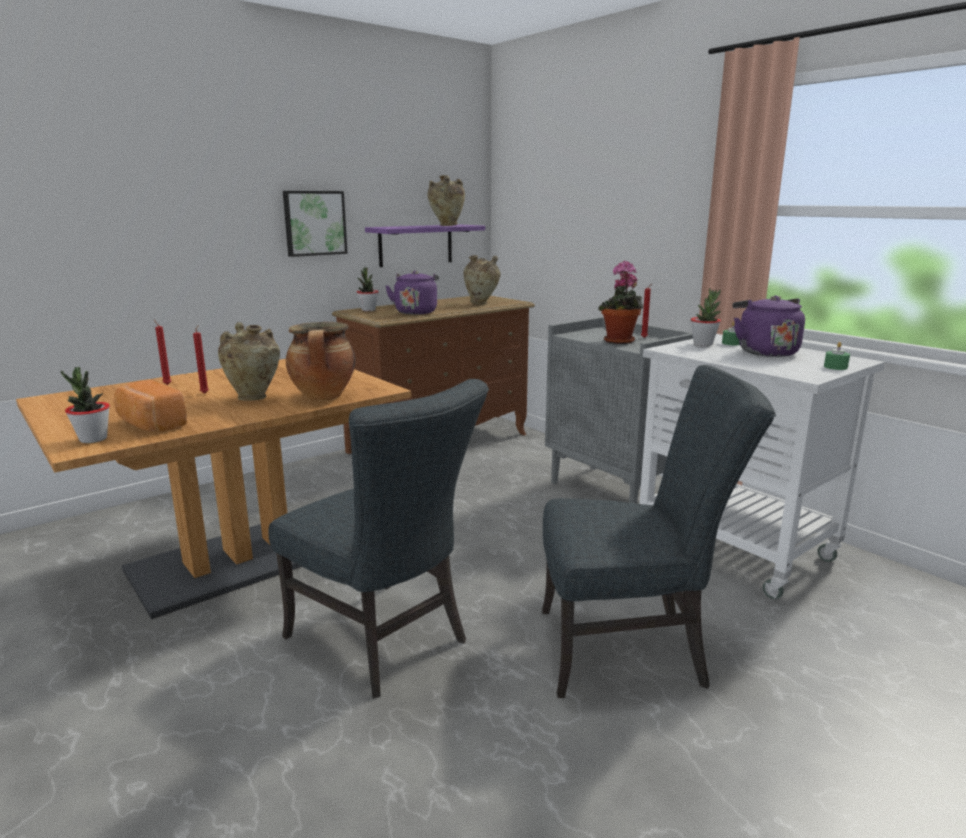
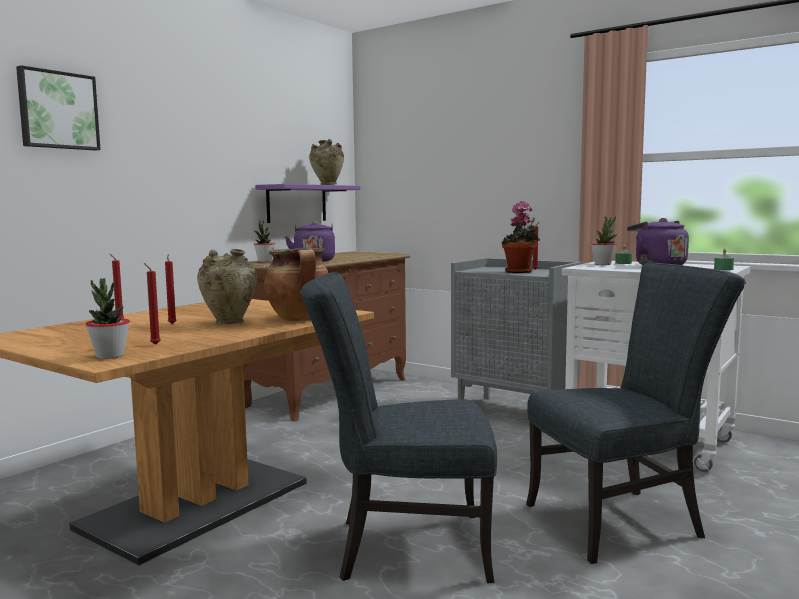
camera: 15 degrees left, 10 degrees down
bread [114,380,187,432] -> red candle [144,263,161,345]
grey chair [269,379,489,698] -> grey chair turned 150 degrees clockwise [300,272,497,583]
picture [283,191,348,257] -> picture moved to [16,65,100,151]
beige vase [463,255,501,304] -> none

